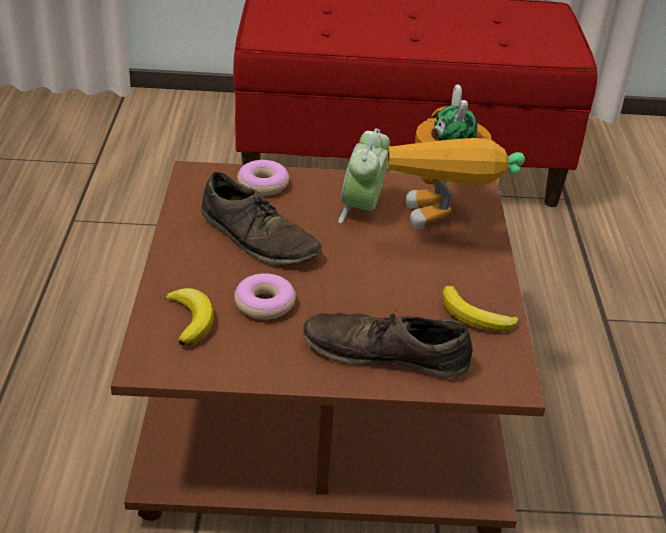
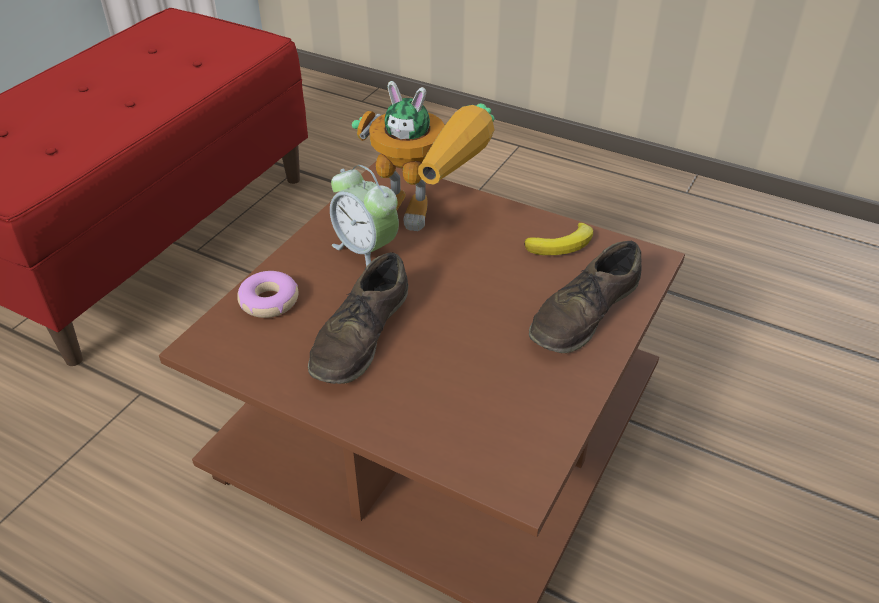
camera: 60 degrees left, 5 degrees up
banana [165,288,214,347] -> none
brown shoe [201,172,322,265] -> brown shoe turned 135 degrees clockwise [308,252,408,384]
donut [234,273,296,320] -> none

